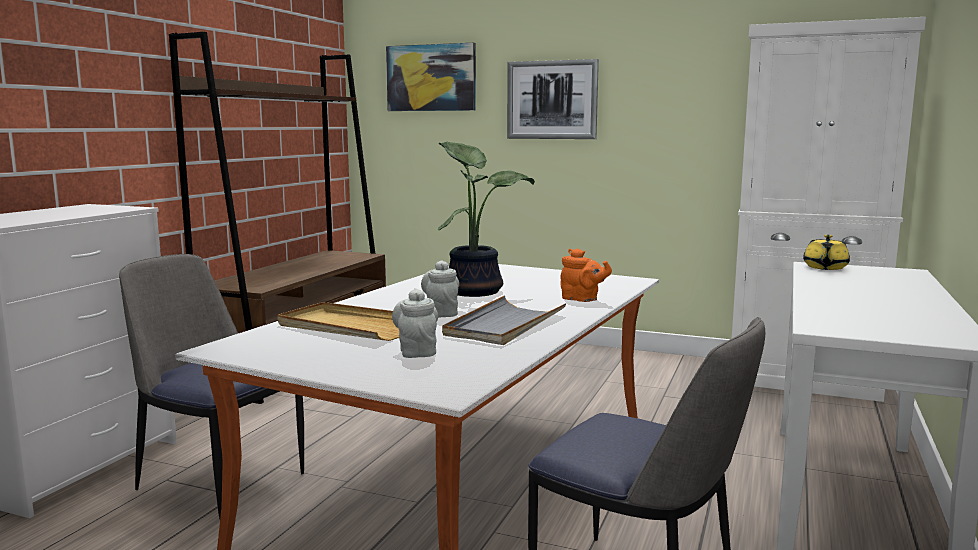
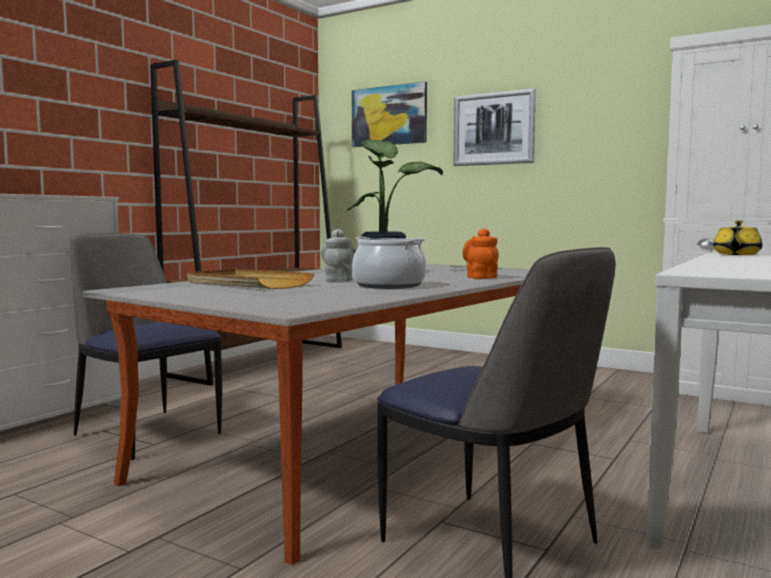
camera: 10 degrees right, 5 degrees down
grey teapot [392,288,438,358] -> none
grey tray [442,296,567,345] -> cooking pot [352,237,427,289]
orange teapot [560,248,612,302] -> orange teapot turned 150 degrees counterclockwise [462,228,499,279]

